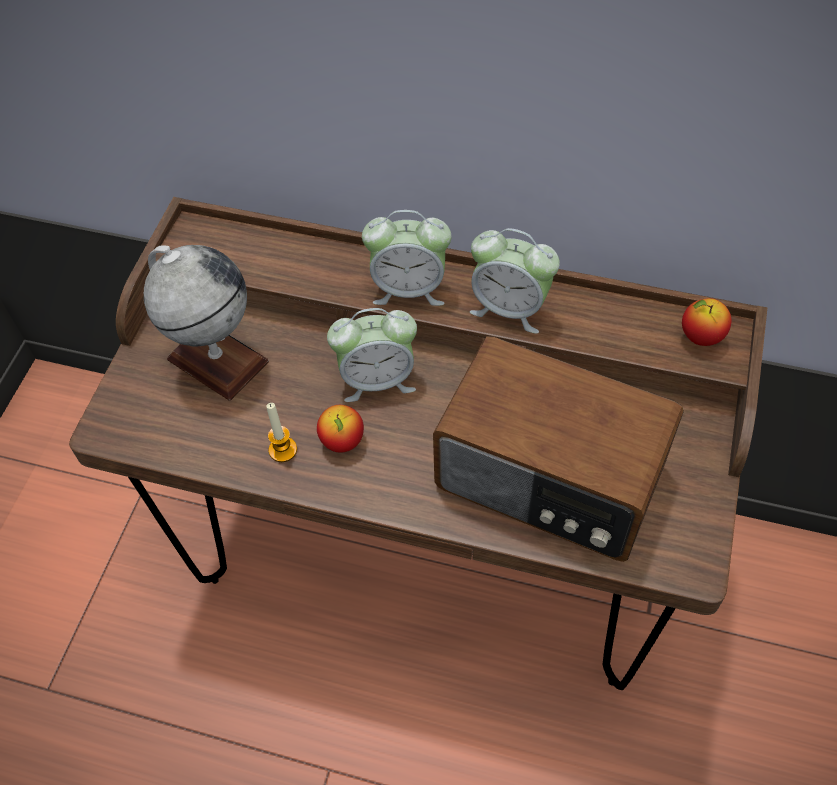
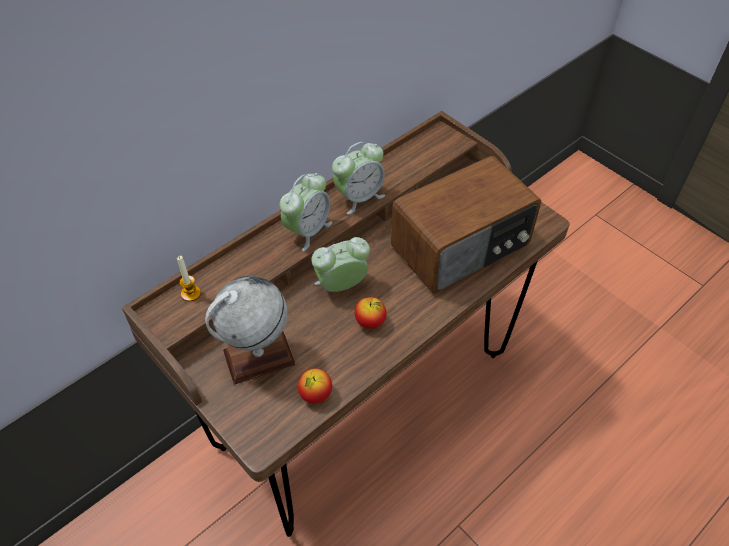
camera: 60 degrees left, 5 degrees down
candle [266,403,297,462] -> candle moved to [177,256,201,301]
alarm clock [327,308,417,402] -> alarm clock turned 135 degrees counterclockwise [311,237,370,292]
apple [682,298,731,346] -> apple moved to [298,369,332,404]

